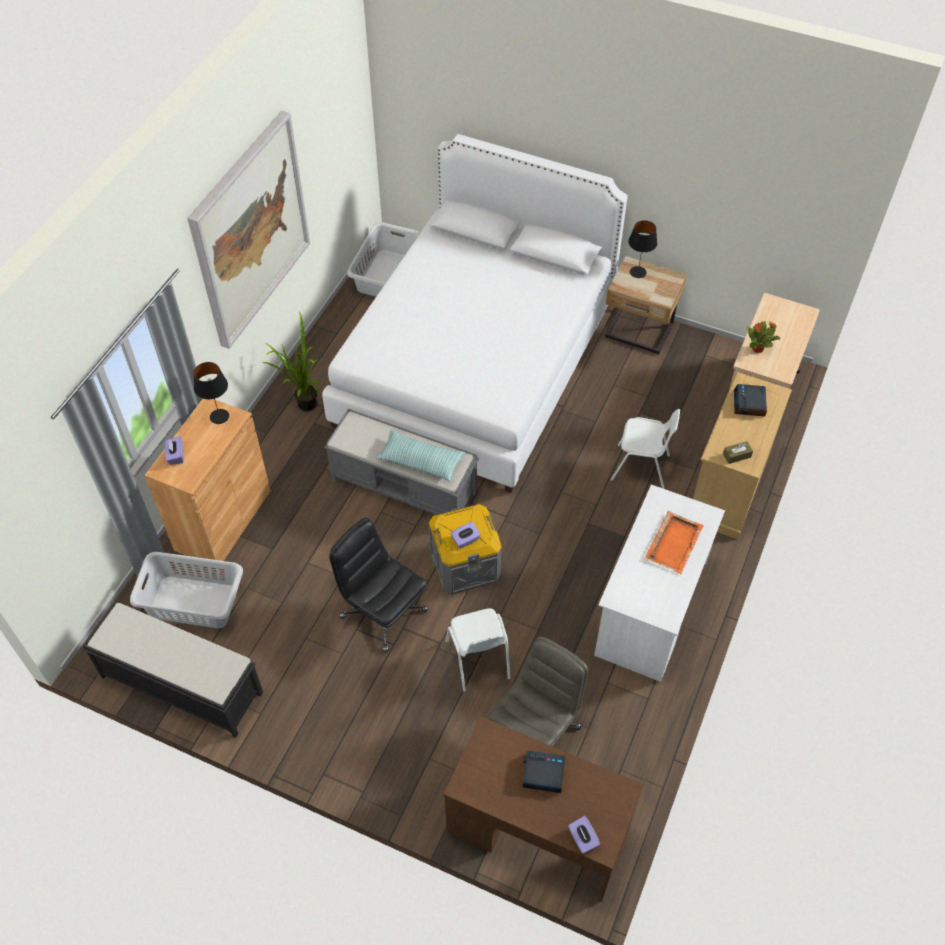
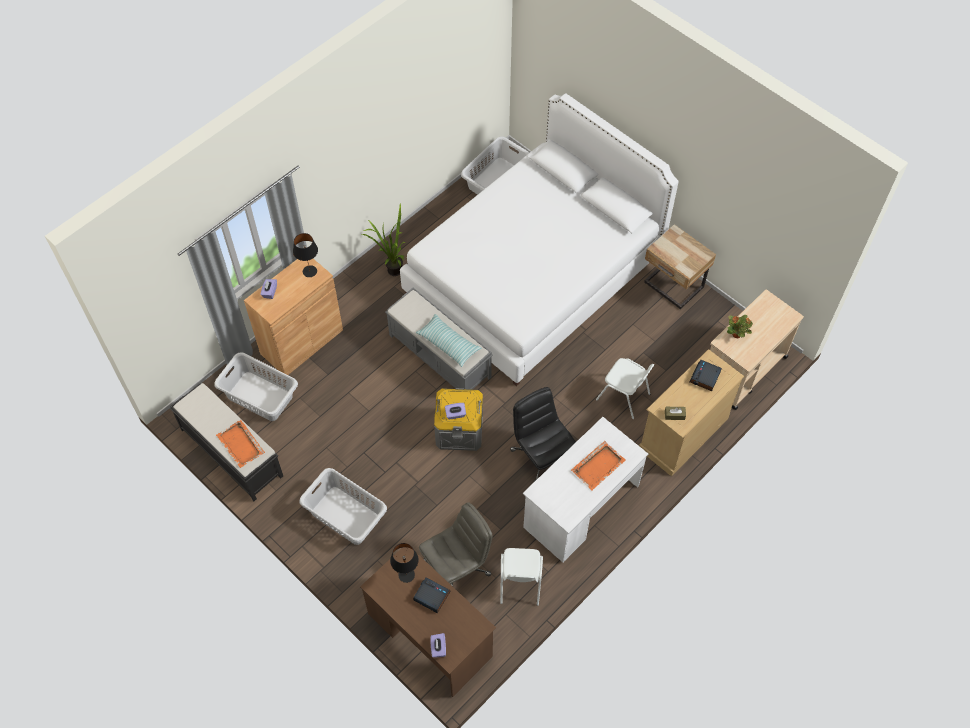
camera: 20 degrees right, 5 degrees up
picture [187,111,310,349] -> none
black office chair [329,518,428,653] -> black office chair moved to [510,387,576,482]
white chair [445,608,511,692] -> white chair moved to [500,548,543,606]
black table lamp [628,220,657,278] -> black table lamp moved to [390,543,419,583]
none -> orange tray [216,420,265,468]
none -> grey laundry basket [299,468,387,545]

